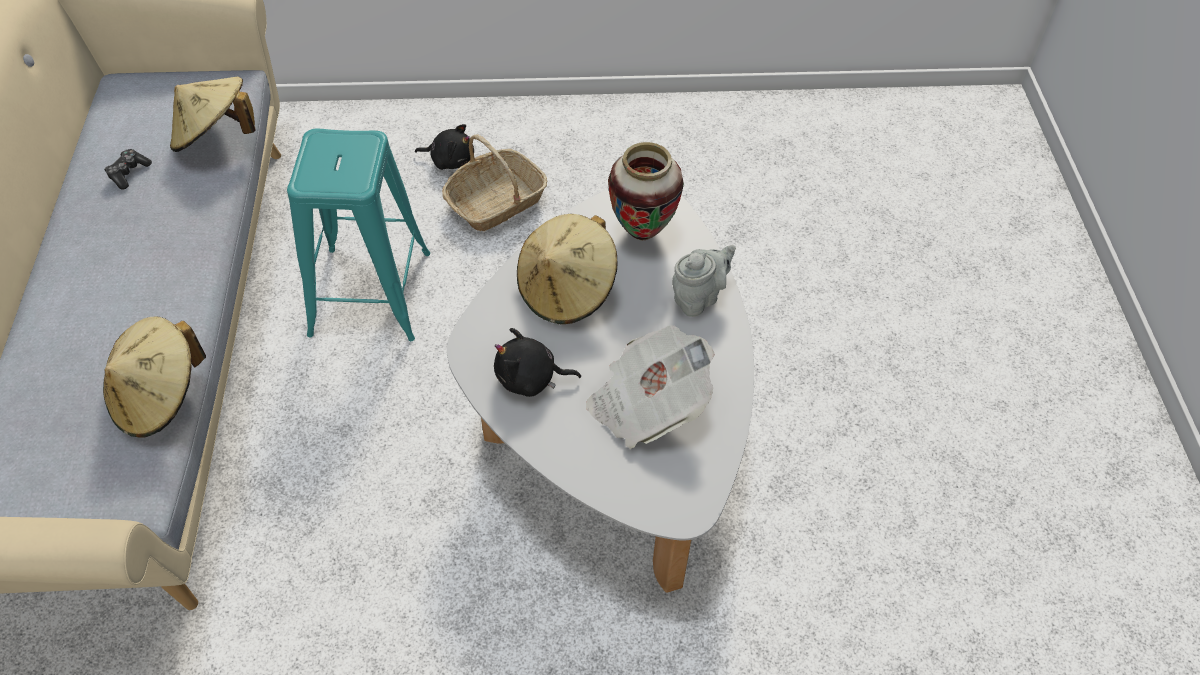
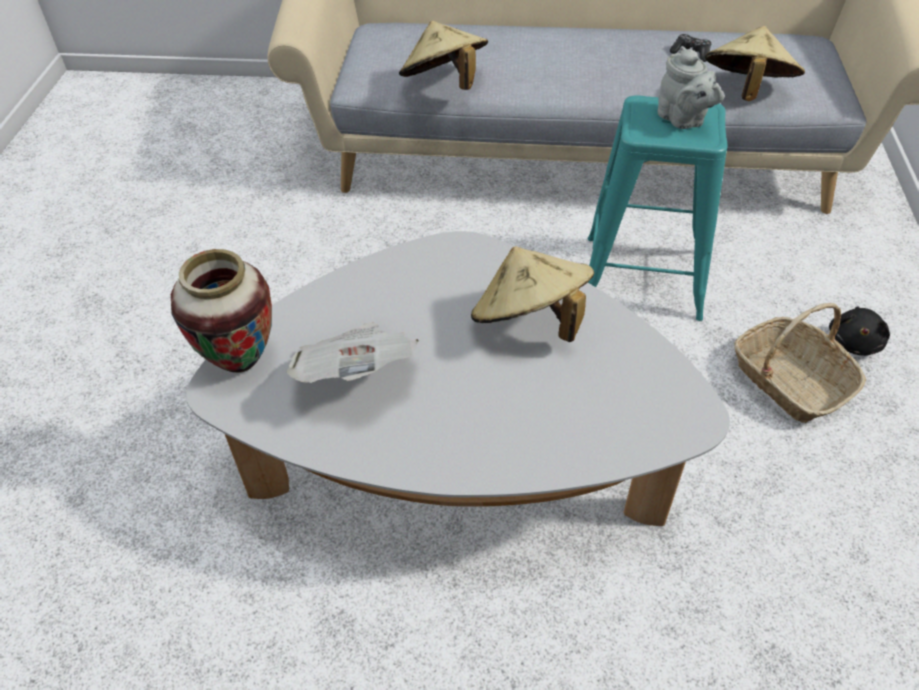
camera: 100 degrees right, 5 degrees down
black plush toy [494,328,581,397] -> none
vase [608,142,684,240] -> vase moved to [171,249,272,373]
grey teapot [672,245,736,317] -> grey teapot moved to [658,46,725,129]

